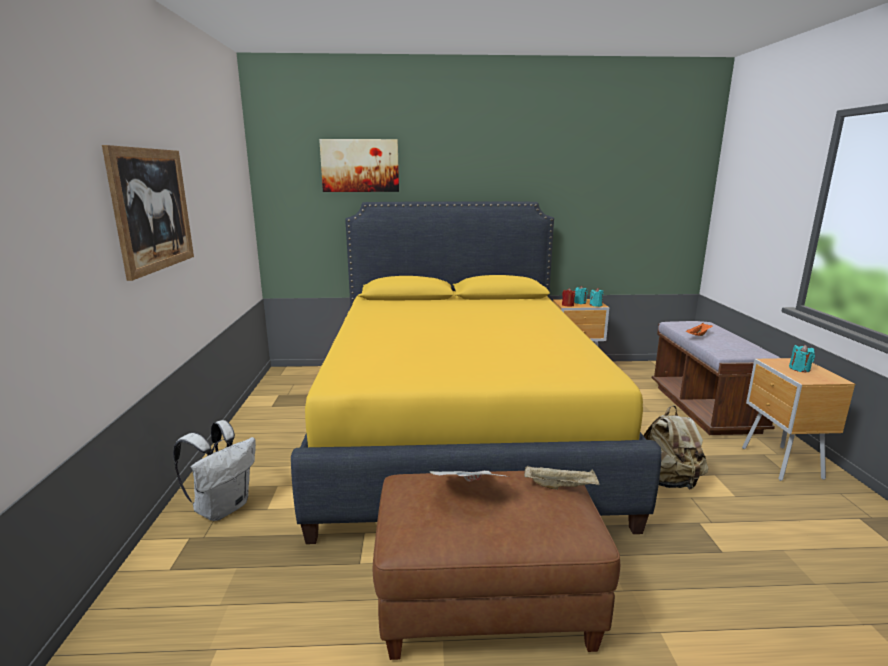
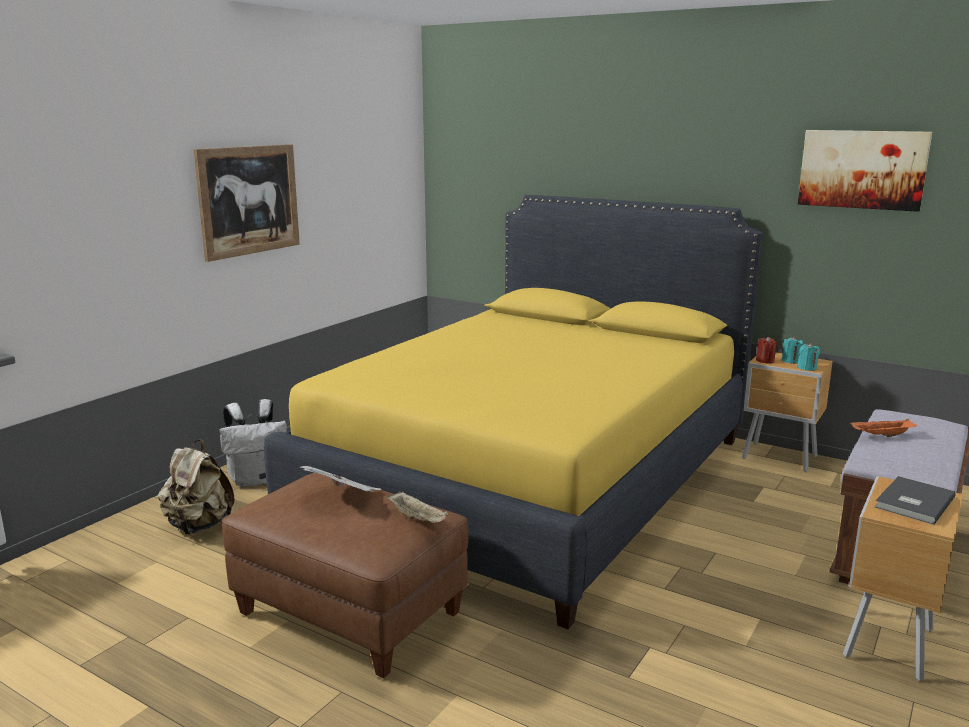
camera: 35 degrees right, 0 degrees up
picture [319,139,399,192] -> picture moved to [798,130,932,212]
beige backpack [644,405,708,490] -> beige backpack moved to [158,440,235,534]
turquoise candle [789,345,815,372] -> grey book [875,476,956,525]

